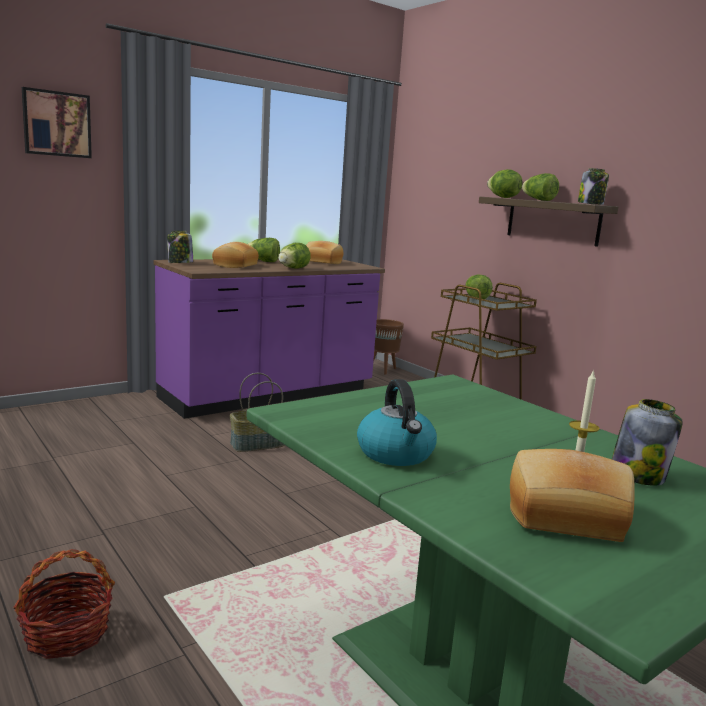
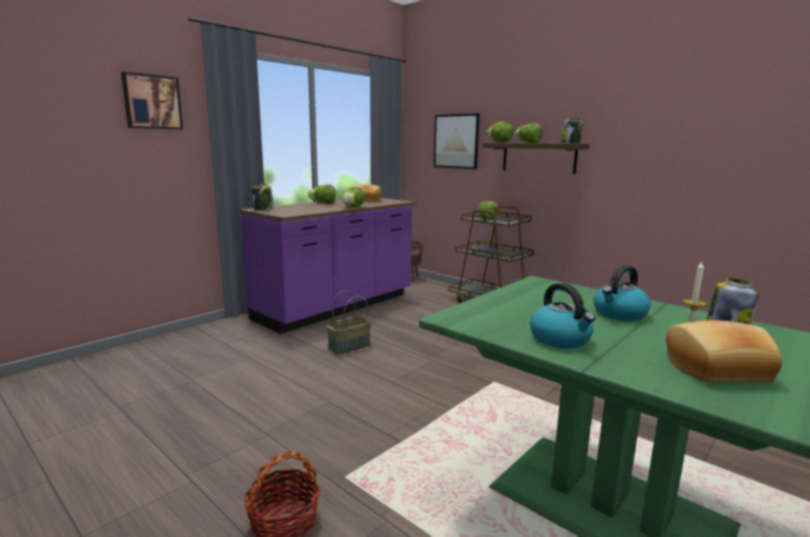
camera: 10 degrees left, 0 degrees up
bread [212,242,259,268] -> none
none -> picture [434,113,480,169]
none -> kettle [593,265,651,321]

